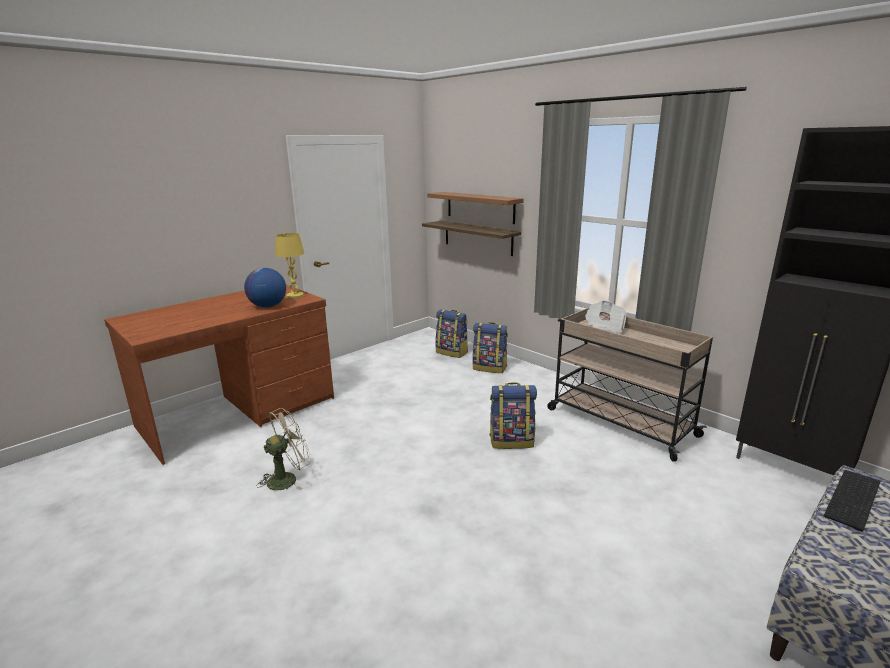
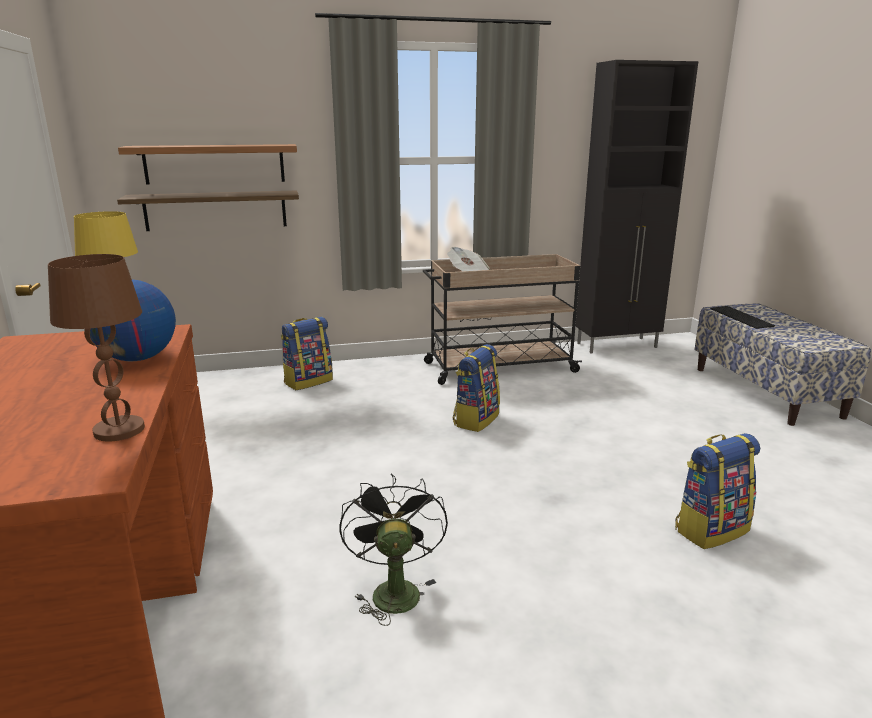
camera: 60 degrees left, 0 degrees up
beige fan [256,408,310,490] -> black fan [340,474,448,626]
backpack [435,309,468,358] -> backpack moved to [675,433,760,549]
none -> brown table lamp [48,254,145,441]

